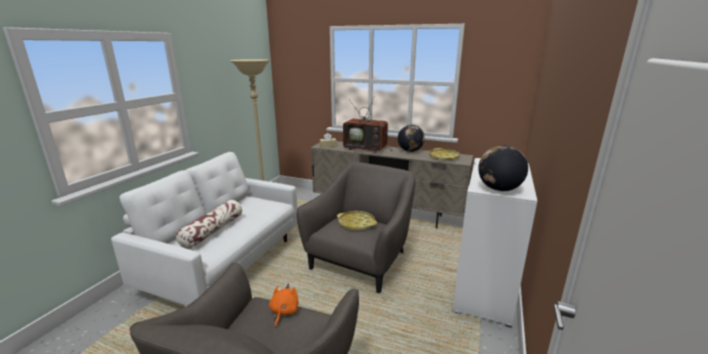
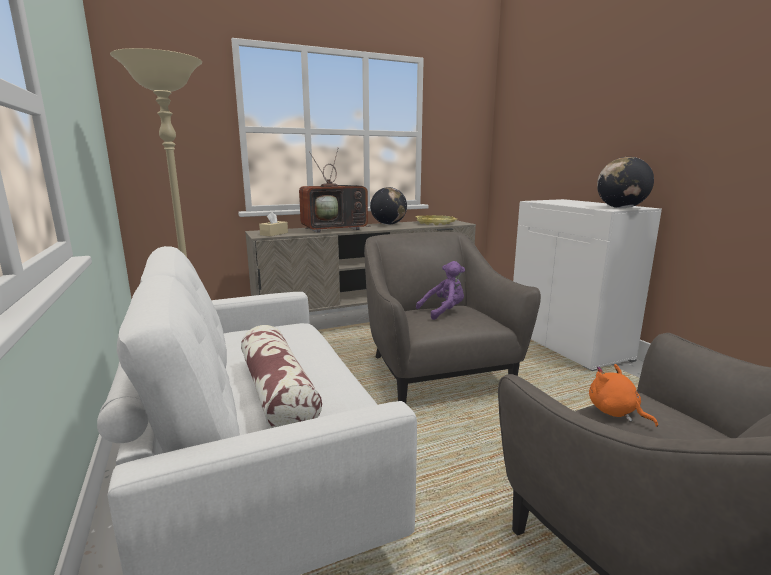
camera: 45 degrees left, 5 degrees down
yellow tray [337,211,377,231] -> purple plush toy [416,261,465,320]

